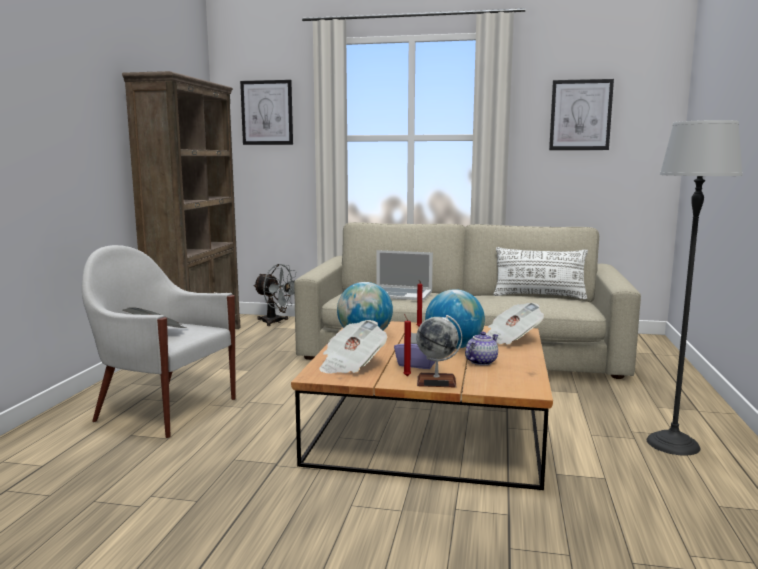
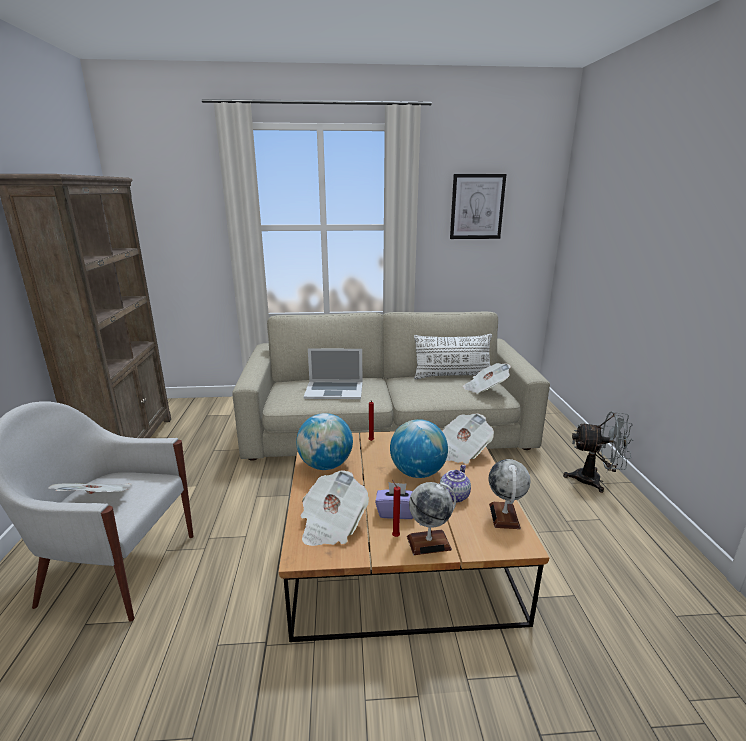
camera: 15 degrees left, 10 degrees up
picture [240,80,293,145] -> none
grey fan [253,264,297,326] -> grey fan moved to [563,411,634,493]
floor lamp [647,120,743,456] -> none
none -> newspaper [463,363,511,394]
none -> globe [489,459,531,529]

